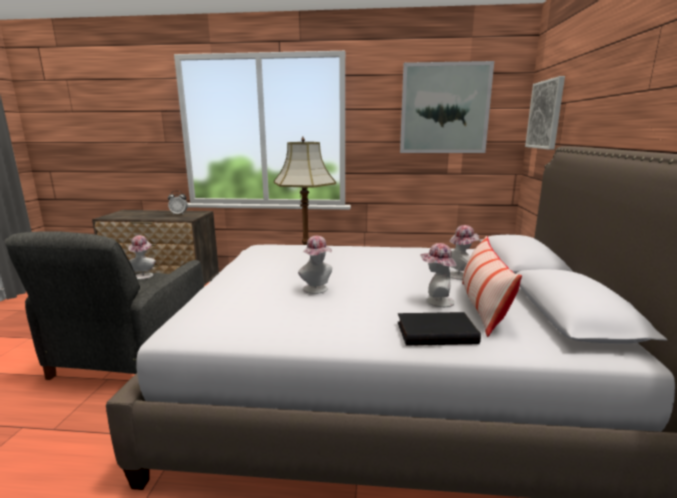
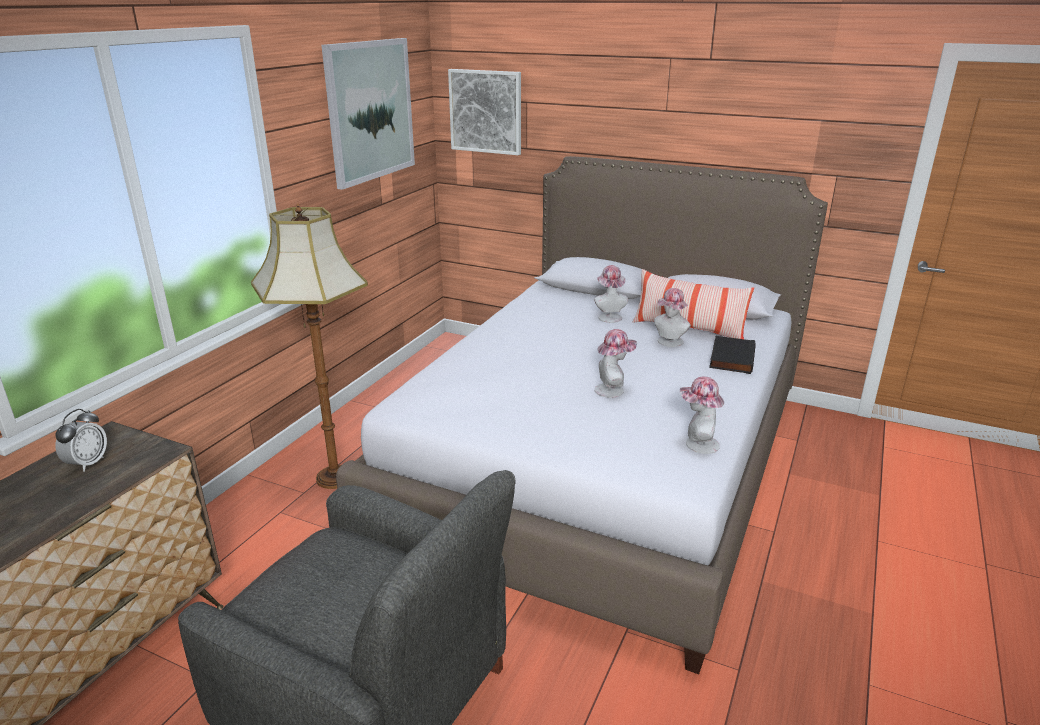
camera: 70 degrees left, 10 degrees up
hat [128,235,156,280] -> hat moved to [680,376,724,454]

